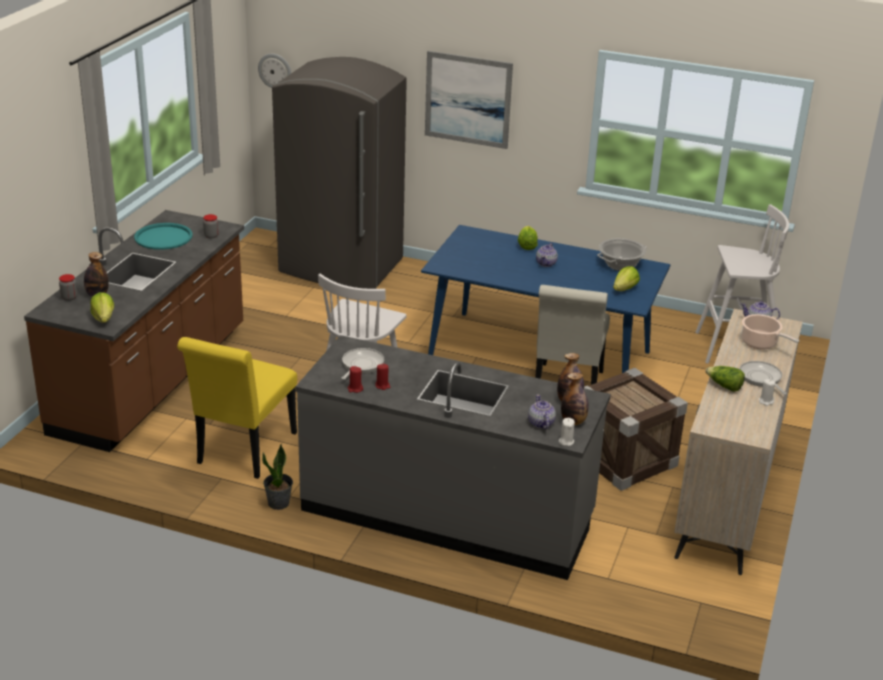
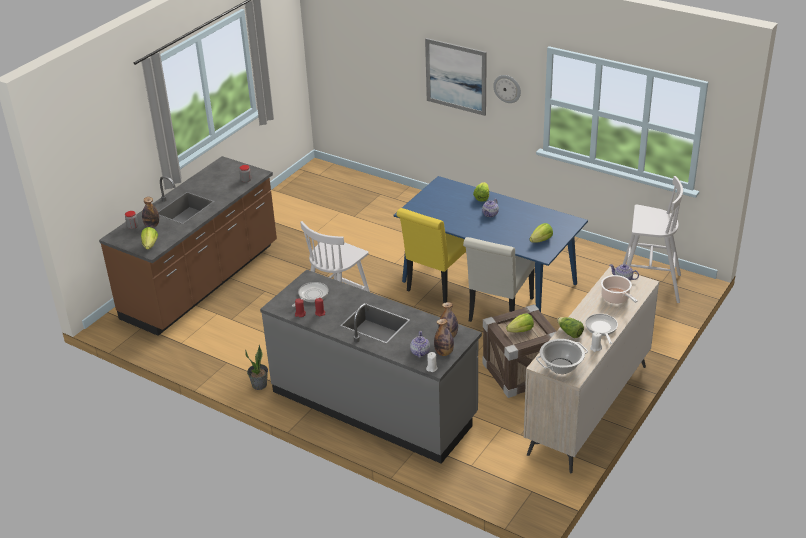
camera: 15 degrees right, 5 degrees up
turquoise tray [134,223,193,250] -> none
yellow chair [177,337,297,479] -> yellow chair moved to [396,208,466,303]
wall clock [258,54,291,88] -> wall clock moved to [493,75,521,103]
grey fridge [272,57,407,289] -> none
cooking pot [597,238,647,271] -> cooking pot moved to [536,339,588,374]
none -> lettuce [506,314,534,333]

